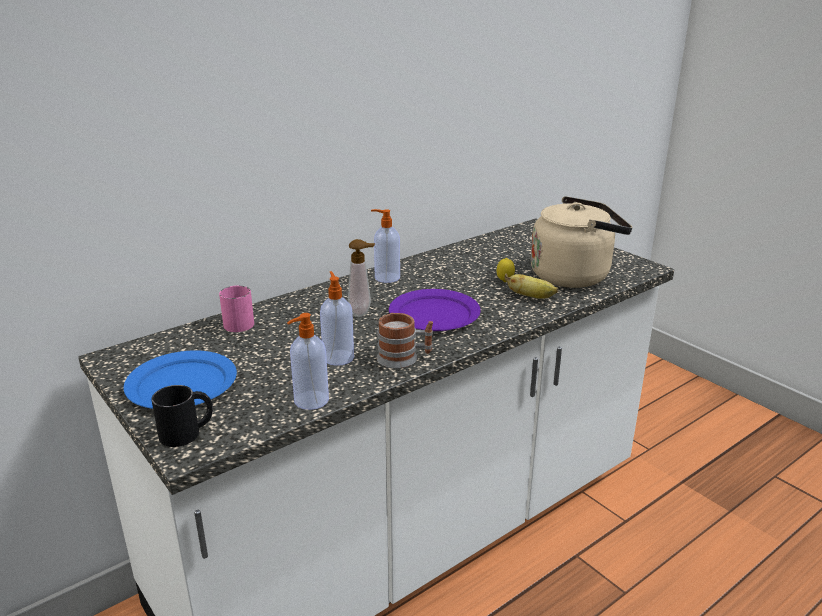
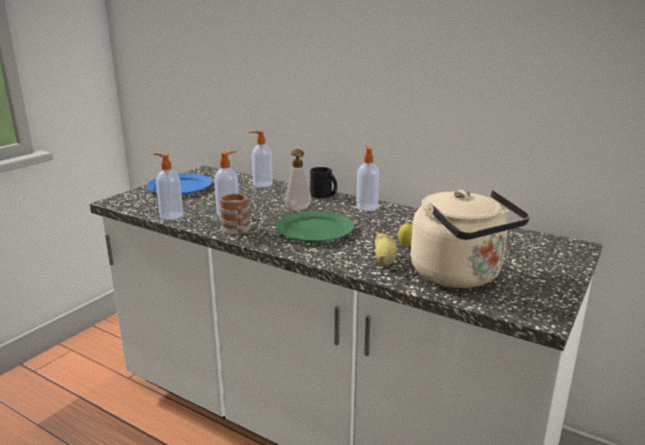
camera: 70 degrees right, 5 degrees down
black mug [152,385,213,447] -> black mug moved to [310,167,337,198]
pink mug [219,285,254,332] -> soap dispenser [249,131,273,187]
purple plate [389,289,481,331] -> green plate [276,211,354,242]

